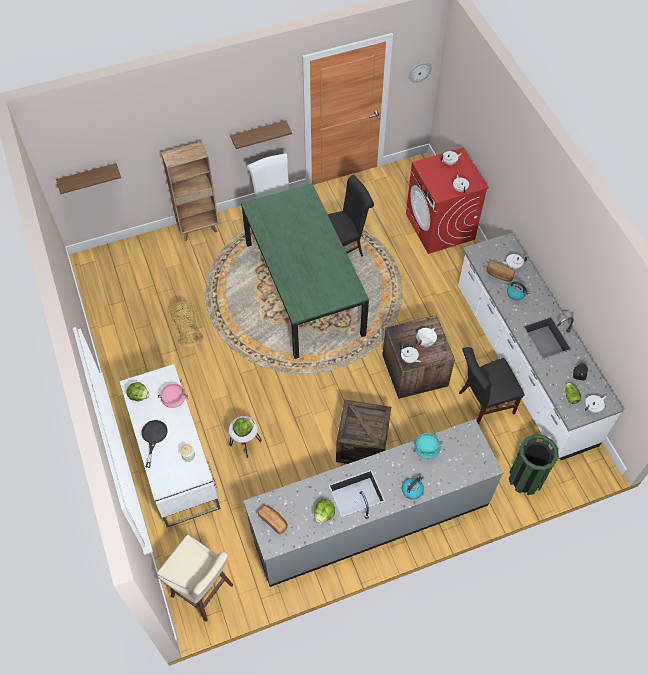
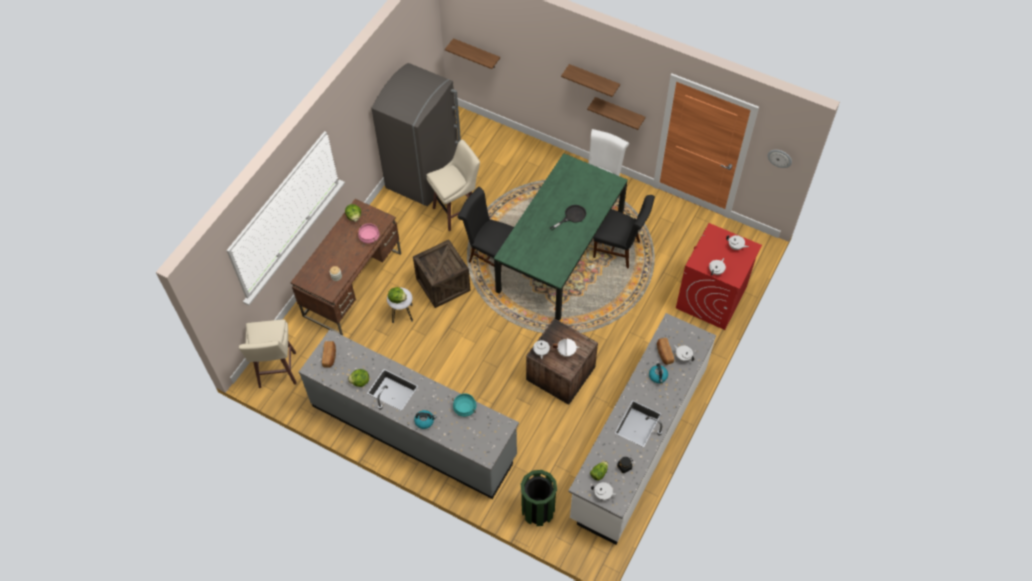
camera: 50 degrees right, 0 degrees up
white desk [120,364,221,527] -> brown desk [290,199,401,335]
black frying pan [141,420,168,468] -> black frying pan moved to [550,205,586,230]
brown bookcase [161,142,219,241] -> none
basket [170,301,203,347] -> beige stool [427,140,480,231]
crate [336,399,391,464] -> crate moved to [413,239,471,308]
black chair [459,347,525,425] -> black chair moved to [457,187,514,269]
none -> grey fridge [371,63,461,206]
none -> shelf [561,64,620,97]

